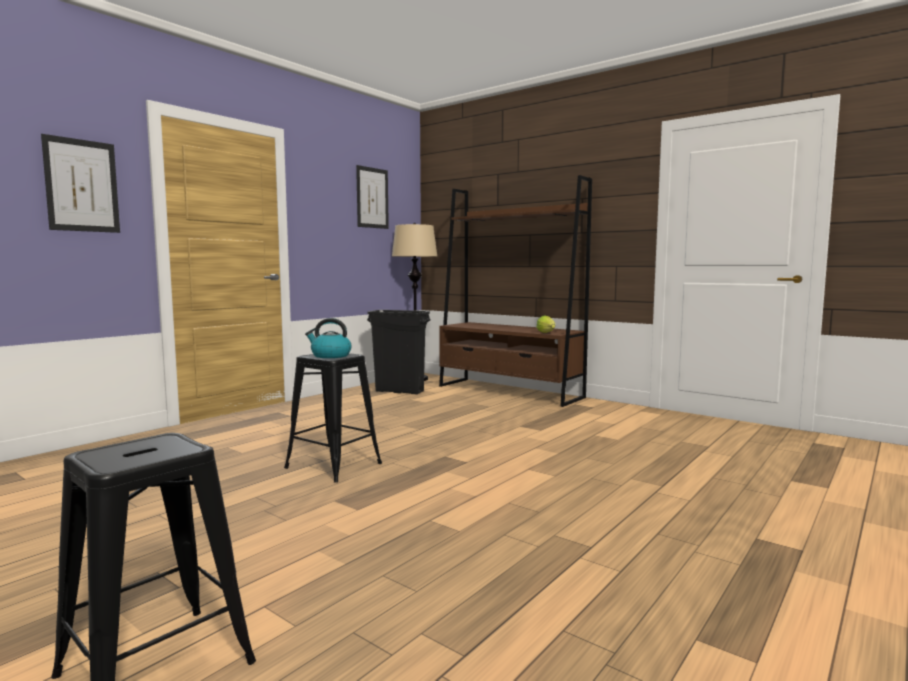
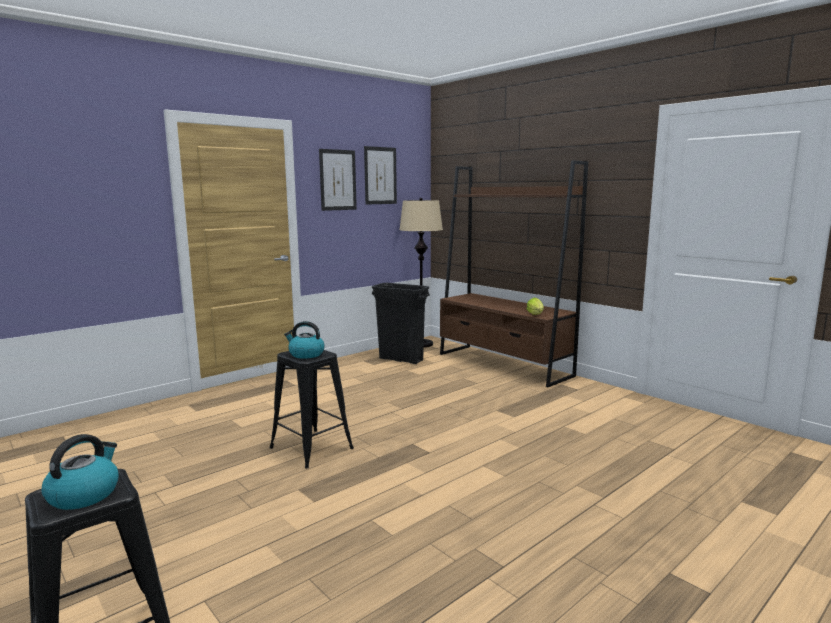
camera: 10 degrees right, 5 degrees up
picture [41,134,120,233] -> picture moved to [319,149,357,211]
none -> kettle [41,434,119,510]

